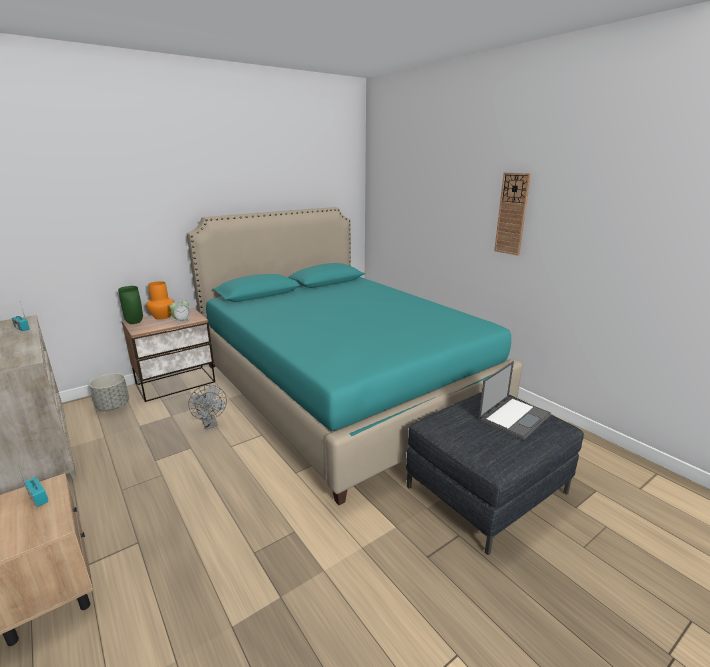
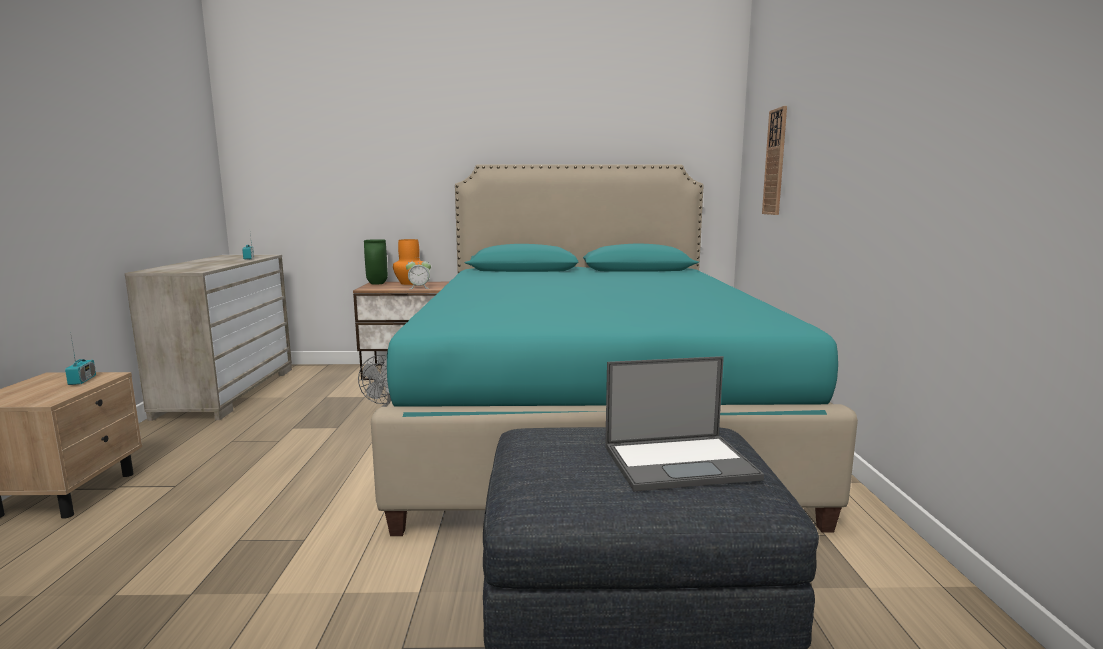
camera: 35 degrees right, 10 degrees down
grey planter [89,373,129,410] -> none
wall clock [494,173,531,256] -> wall clock moved to [762,106,787,215]

